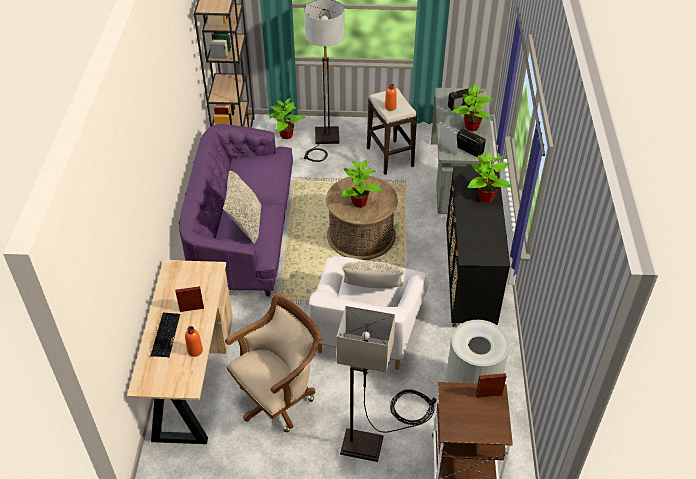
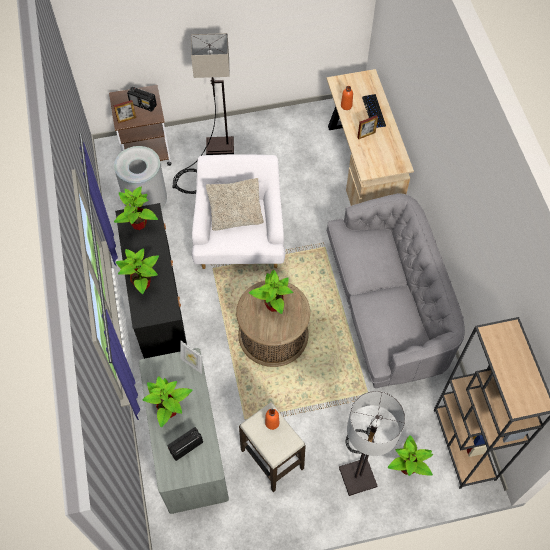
camera: 165 degrees right, 15 degrees up
purple sofa [179,124,293,297] -> grey sofa [326,193,465,388]
beige pillow [223,171,261,243] -> none
office chair [225,293,322,432] -> none
radio [457,129,486,157] -> radio moved to [127,87,157,112]
none -> potted plant [114,186,158,230]

